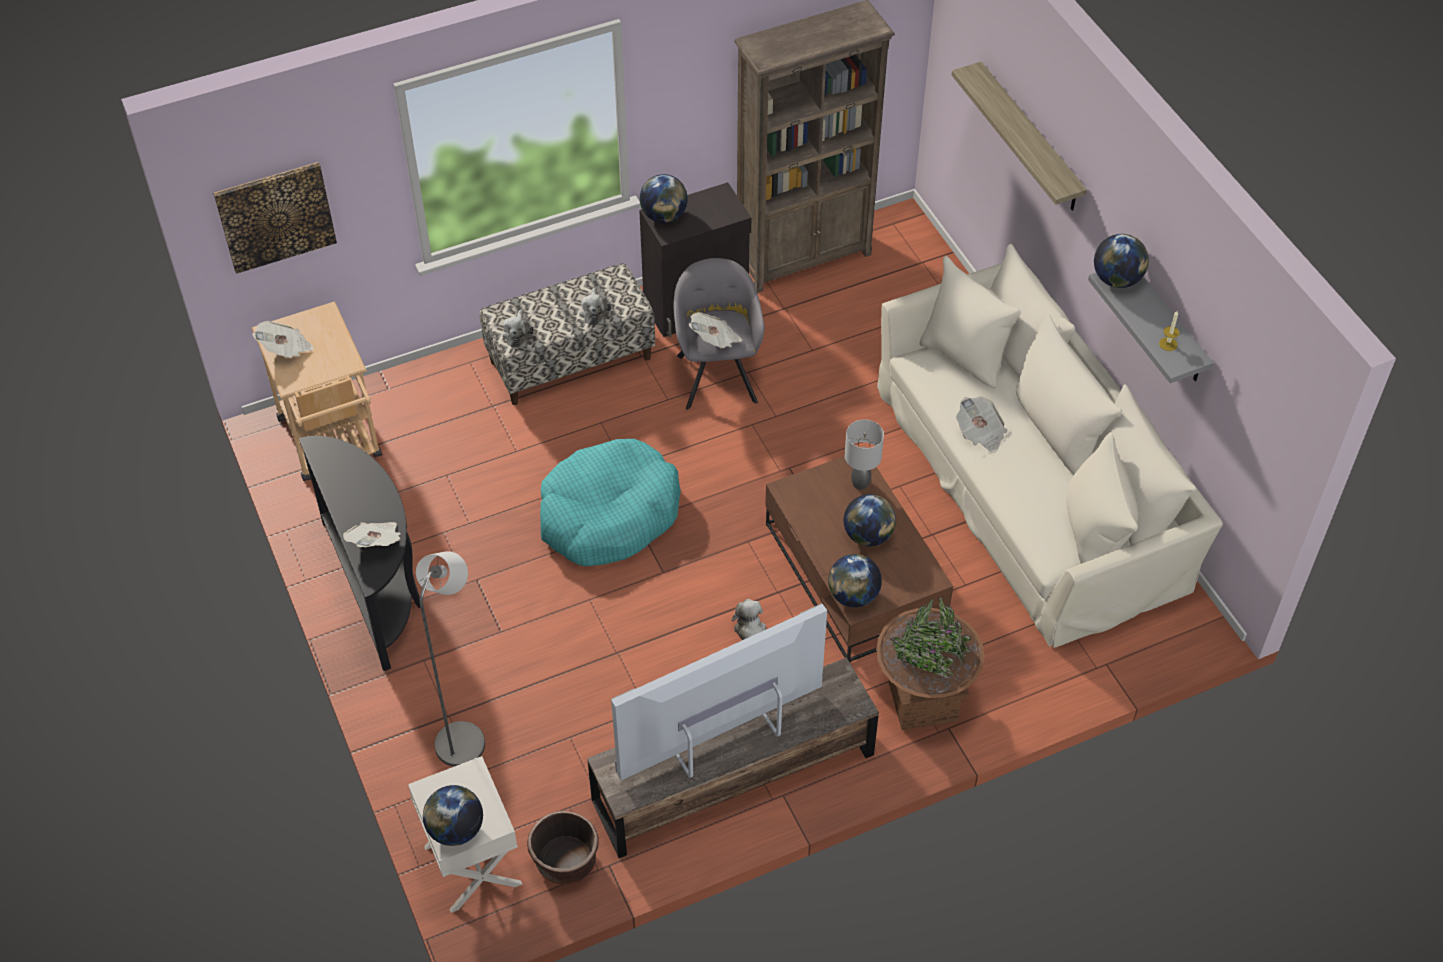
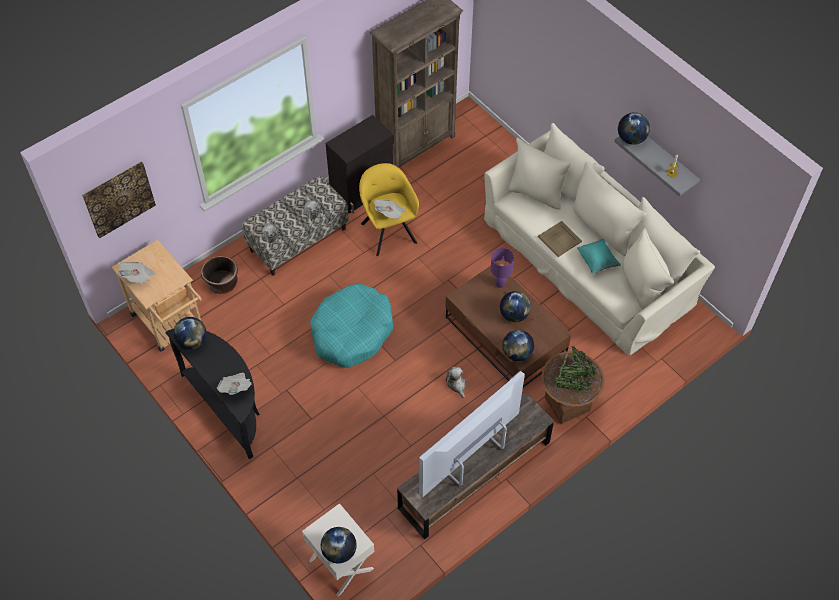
camera: 15 degrees left, 5 degrees up
grey floor lamp [416,551,485,767] -> none
brown planter [527,811,599,885] -> brown planter moved to [201,256,238,294]
globe [640,174,688,223] -> globe moved to [173,317,207,350]
grey armchair [674,258,765,410] -> yellow armchair [359,163,419,256]
grey table lamp [845,419,884,490] -> purple table lamp [491,248,514,288]
shelf [952,62,1087,211] -> none
newspaper [956,397,1008,453] -> beige tray [538,221,582,257]
none -> turquoise pillow [577,239,621,274]

